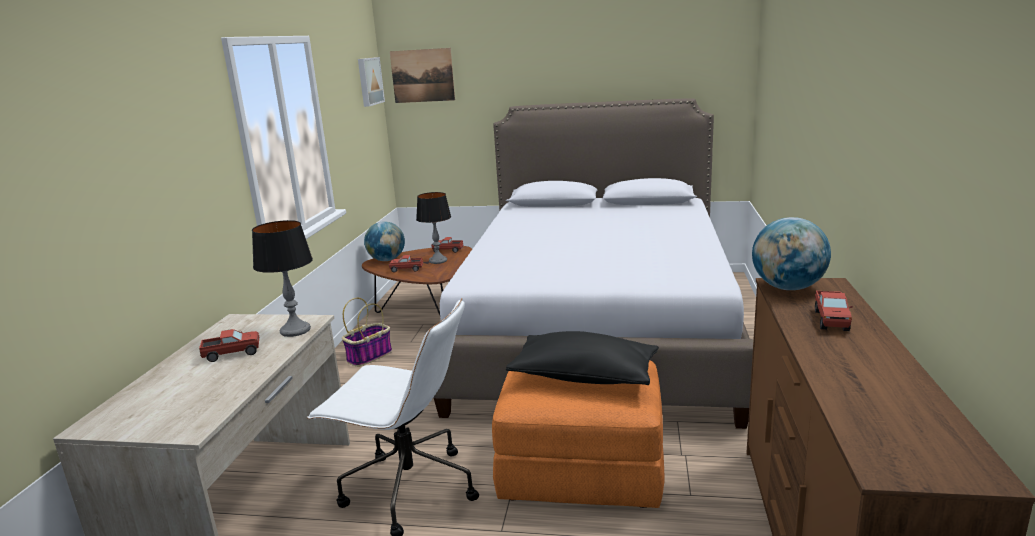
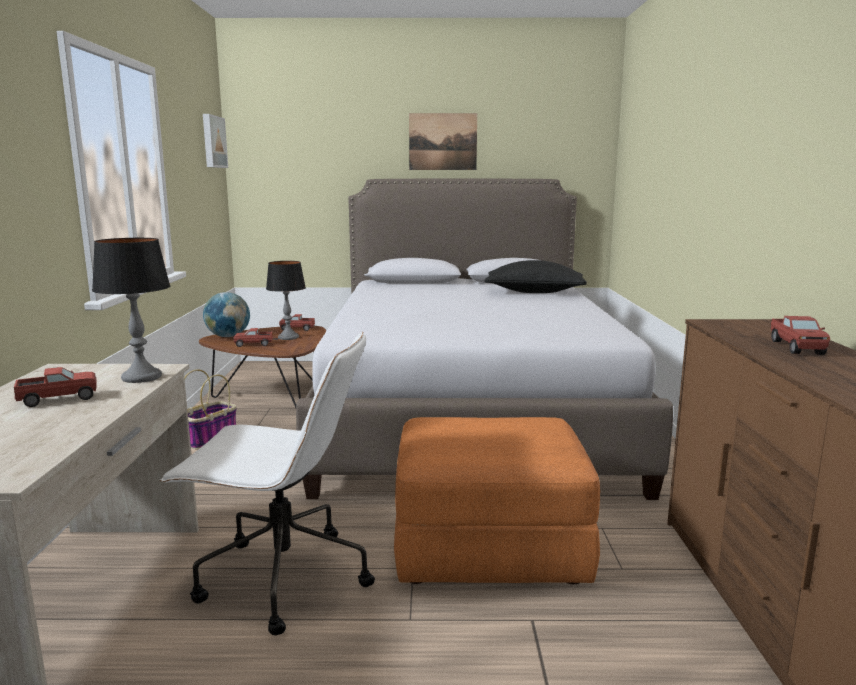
camera: 10 degrees left, 5 degrees down
picture [390,48,455,103] -> picture moved to [409,113,477,170]
black pillow [506,331,659,385] -> black pillow moved to [485,260,587,293]
globe [752,217,831,290] -> none

